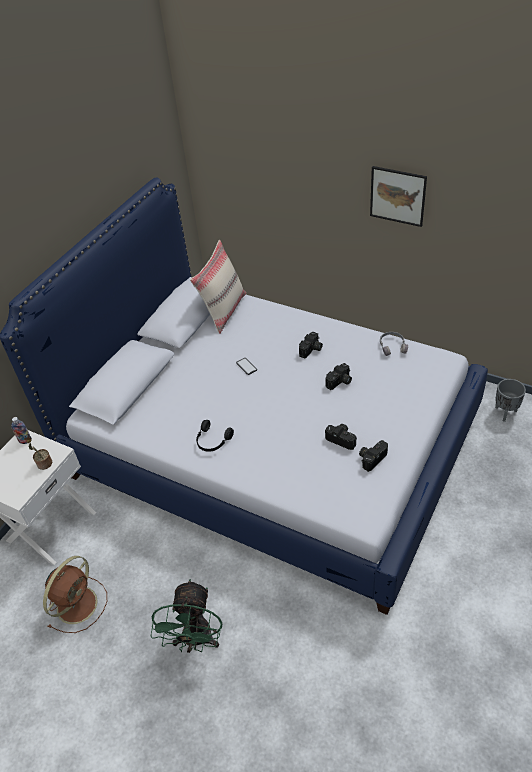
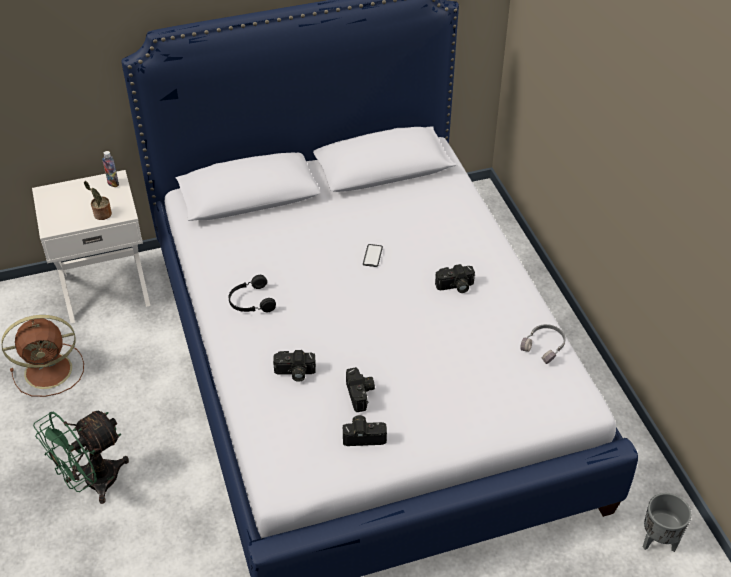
camera: 40 degrees right, 0 degrees up
beige pillow [190,240,246,334] -> none
camera [325,363,352,390] -> camera moved to [273,350,316,382]
picture [370,166,427,227] -> none

